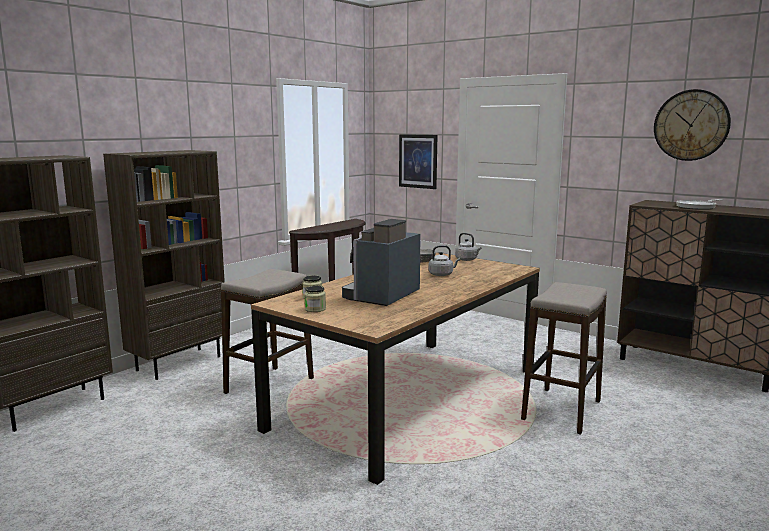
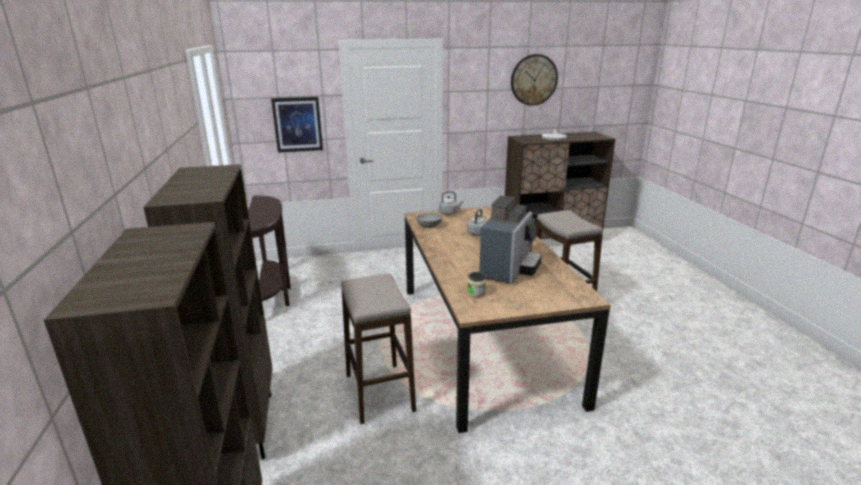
camera: 50 degrees left, 10 degrees up
jar [304,286,326,312] -> none
coffee machine [342,219,421,306] -> coffee machine turned 135 degrees counterclockwise [479,196,542,284]

